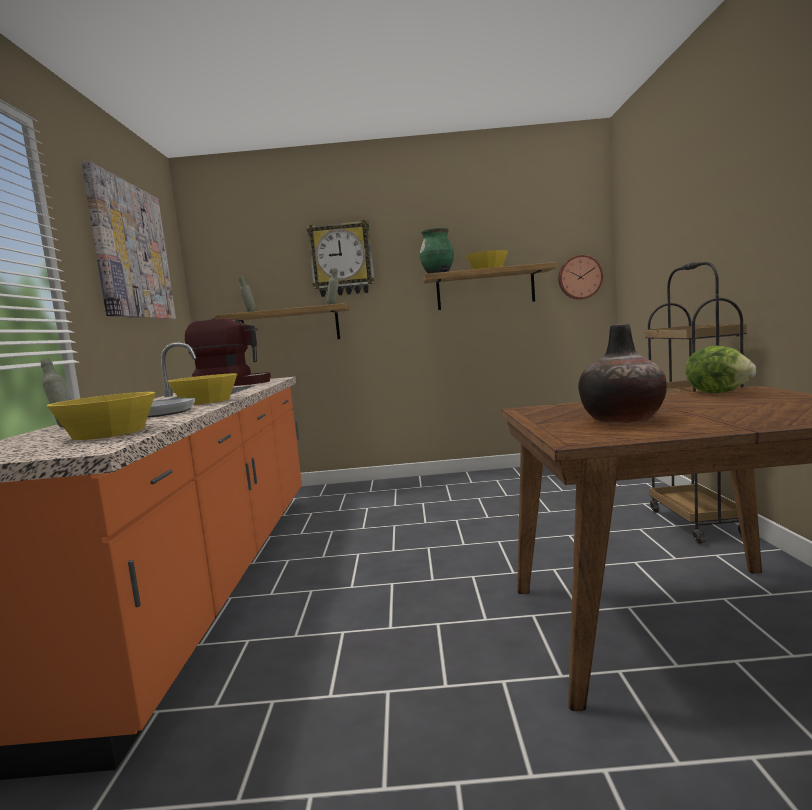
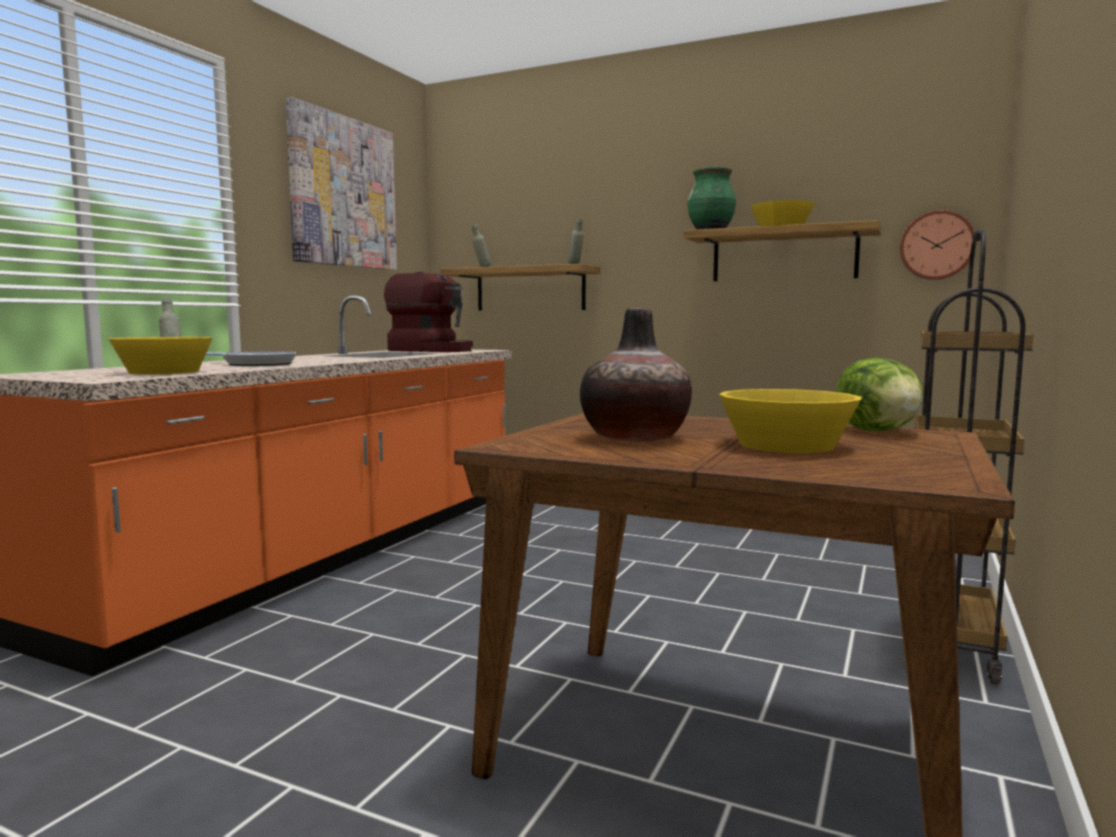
camera: 25 degrees right, 0 degrees up
yellow bowl [167,373,237,405] -> yellow bowl moved to [719,389,862,453]
wall clock [307,220,375,297] -> none

